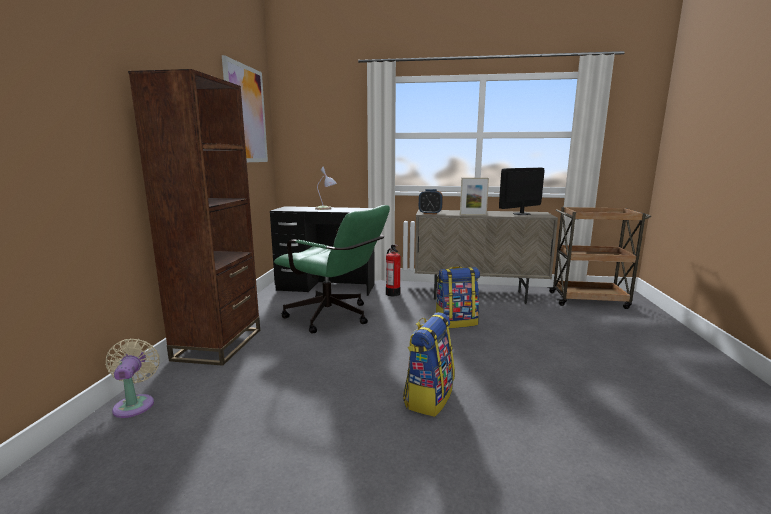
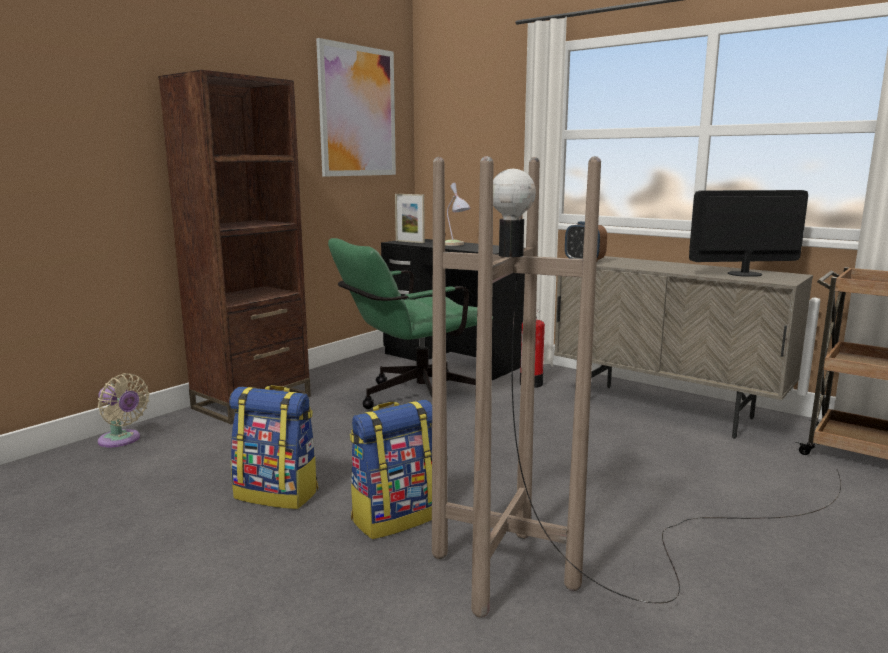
camera: 30 degrees right, 0 degrees up
beige fan [106,339,159,418] -> beige fan turned 105 degrees clockwise [98,373,149,447]
green office chair [274,205,390,333] -> green office chair turned 90 degrees clockwise [328,238,493,409]
backpack [436,266,480,328] -> backpack moved to [229,385,318,509]
picture frame [460,178,489,215] -> picture frame moved to [395,194,425,243]
none -> brown floor lamp [432,156,841,618]

